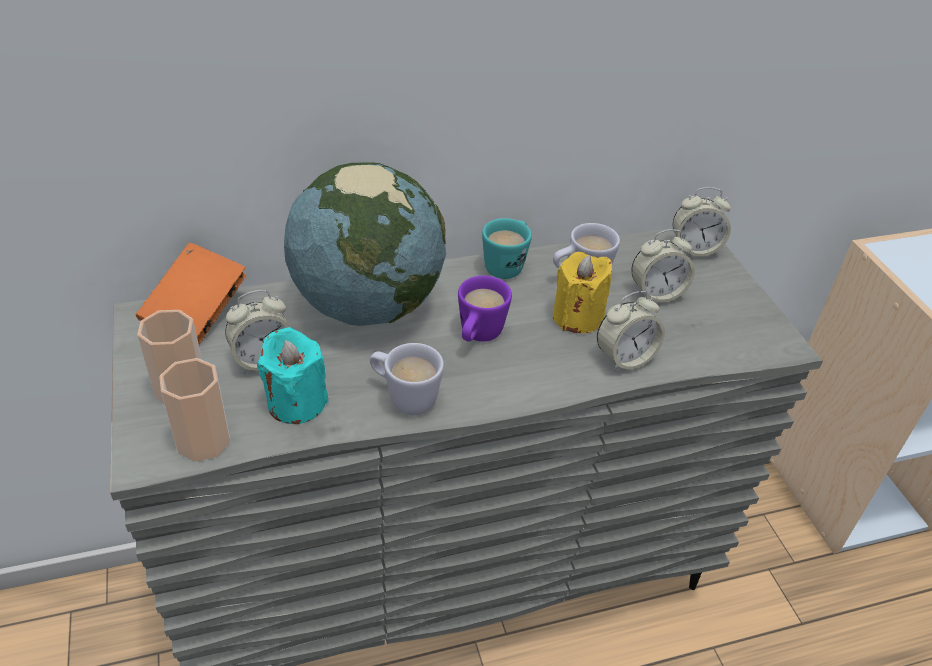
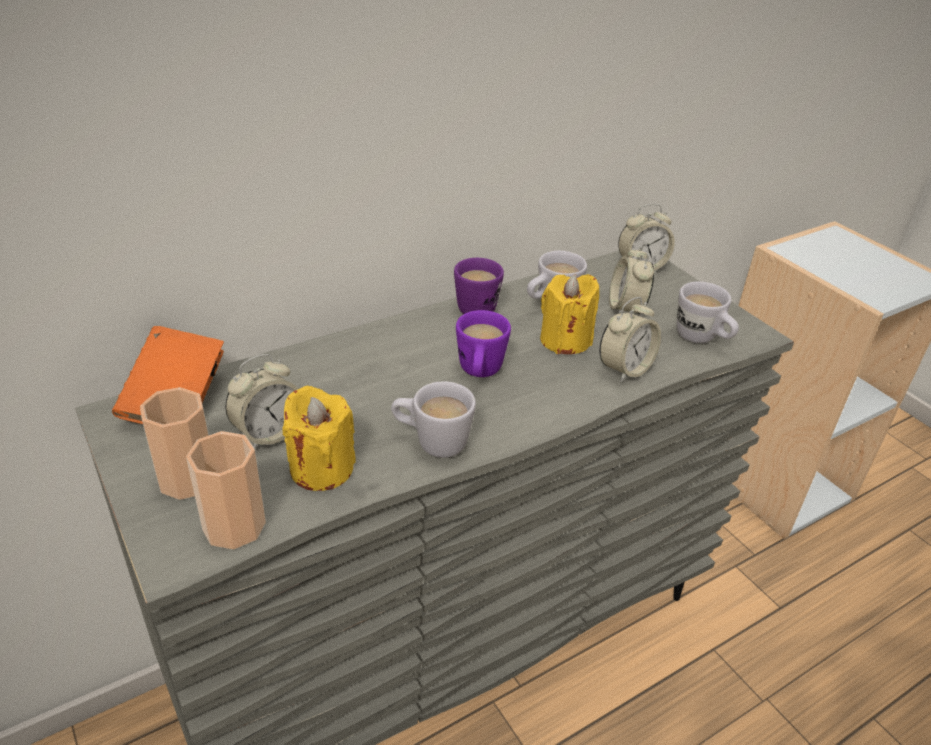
camera: 15 degrees left, 5 degrees down
turquoise candle [257,327,328,424] -> yellow candle [282,385,356,491]
globe [284,162,446,326] -> none
turquoise mug [482,218,532,279] -> purple mug [454,258,504,314]
alarm clock [631,229,695,302] -> alarm clock turned 120 degrees clockwise [609,244,654,314]
none -> white mug [677,281,739,343]

